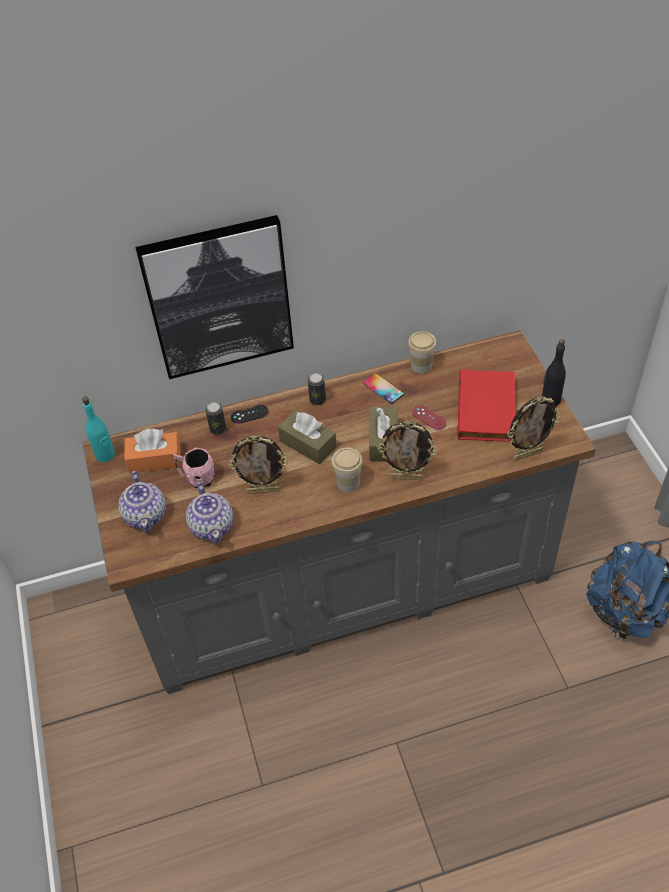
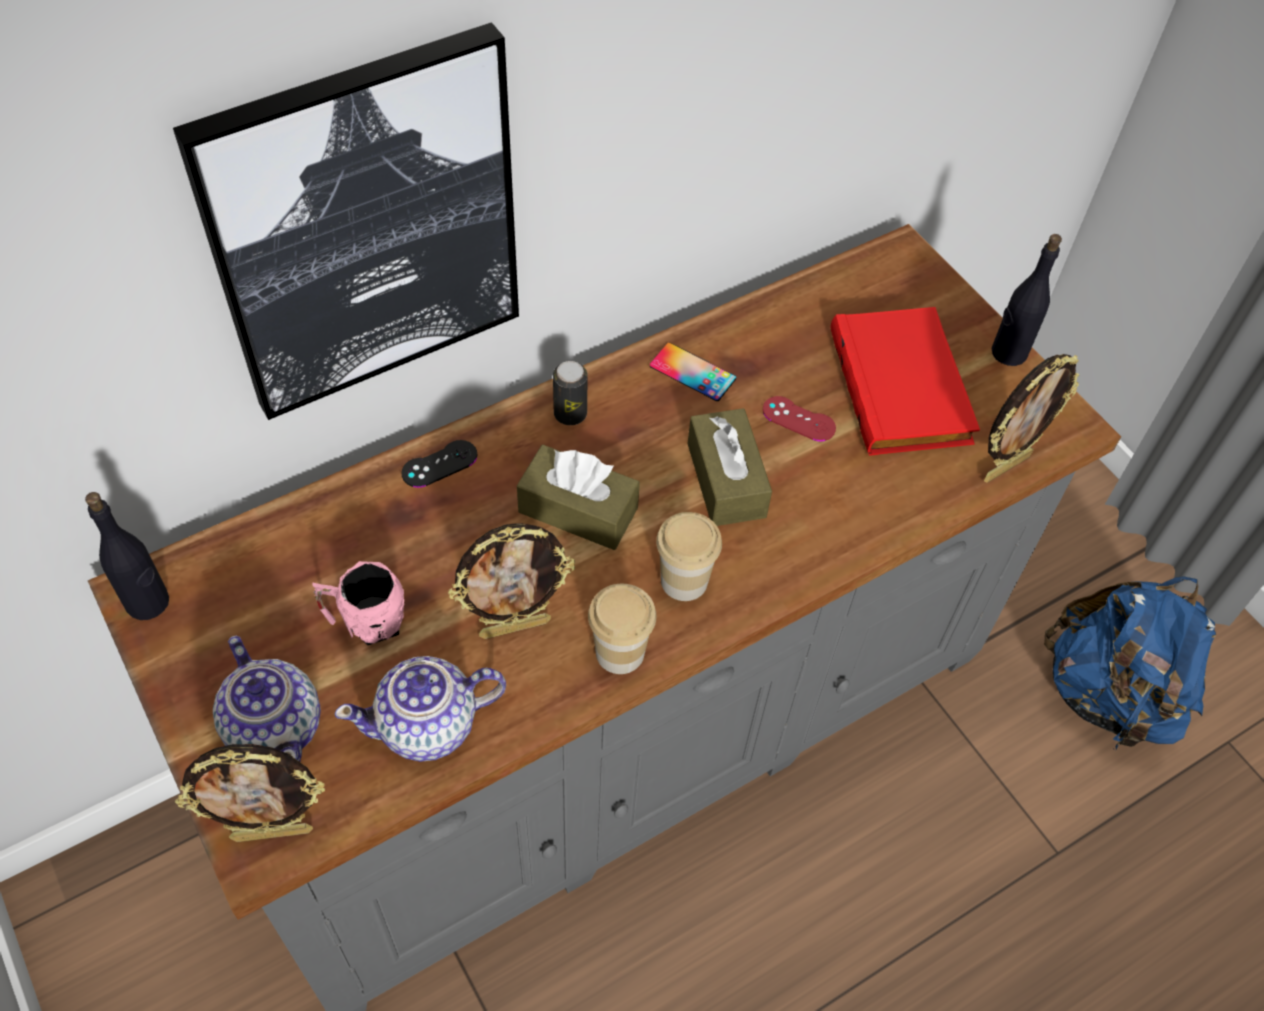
camera: 20 degrees left, 5 degrees up
turquoise bottle [82,397,115,462] -> black bottle [85,492,169,620]
orange tissue box [124,428,181,474] -> none
teapot [186,482,233,544] -> teapot turned 105 degrees clockwise [335,656,506,762]
can [205,402,226,435] -> none
picture frame [377,421,437,480] -> picture frame moved to [175,744,325,842]
cup [408,331,437,374] -> cup moved to [588,584,656,674]

